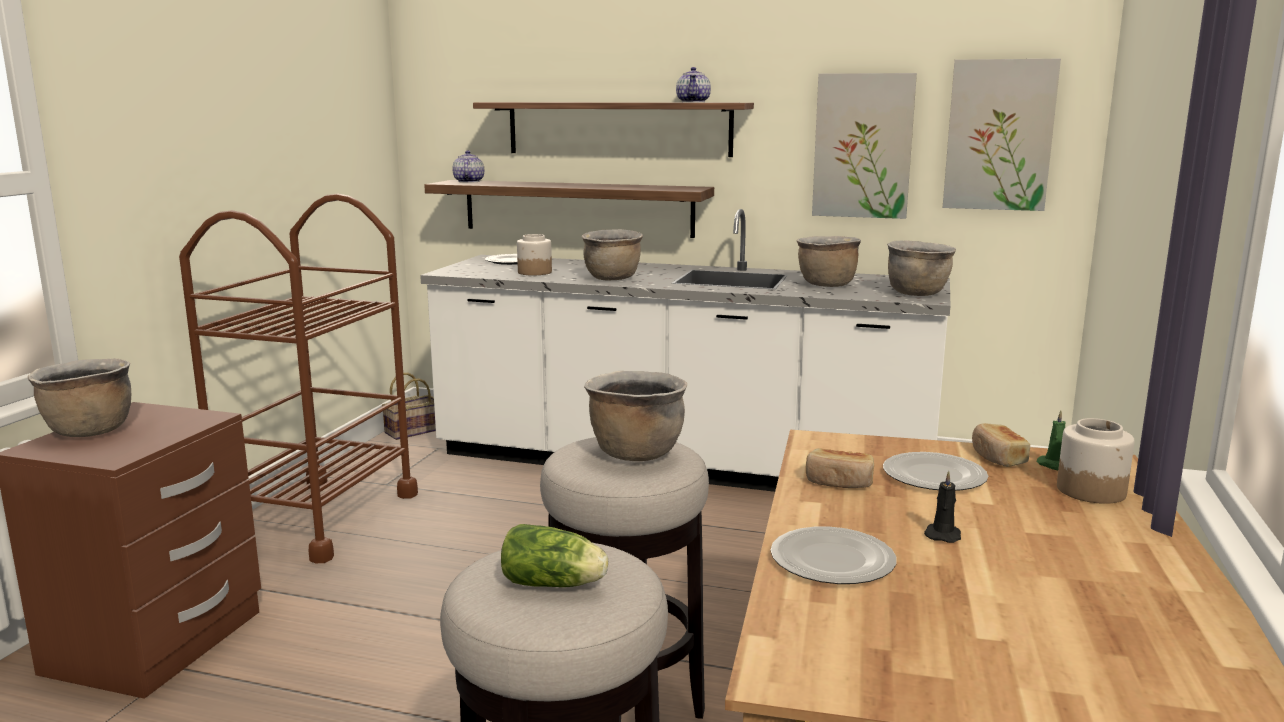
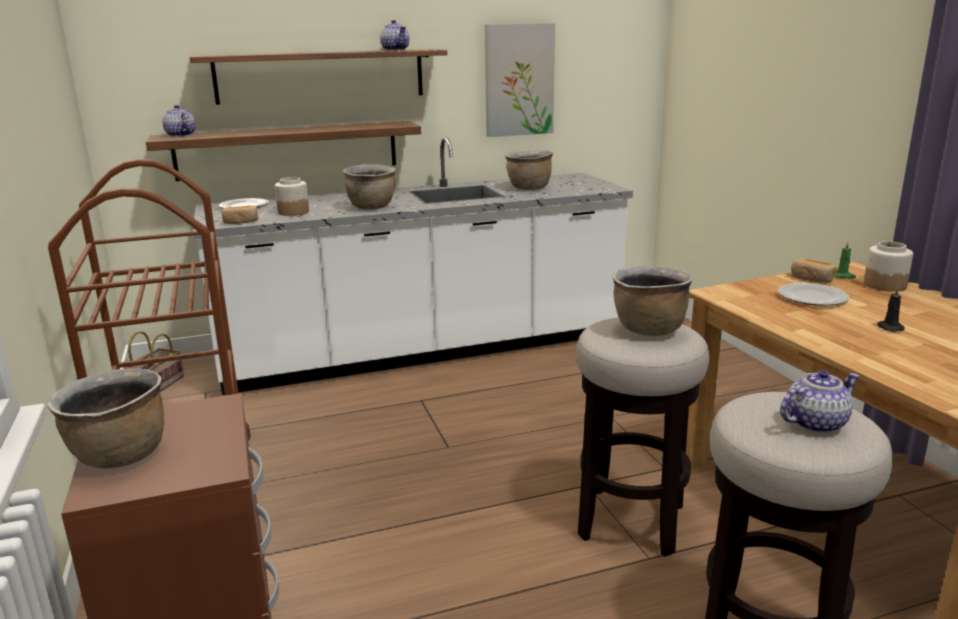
camera: 35 degrees left, 5 degrees up
lettuce [501,524,608,587] -> teapot [780,370,859,433]
plate [771,527,896,584] -> none
bread [806,448,874,488] -> bread moved to [222,206,258,224]
brown cooking pot [887,240,956,296] -> none
picture [943,59,1061,211] -> none

